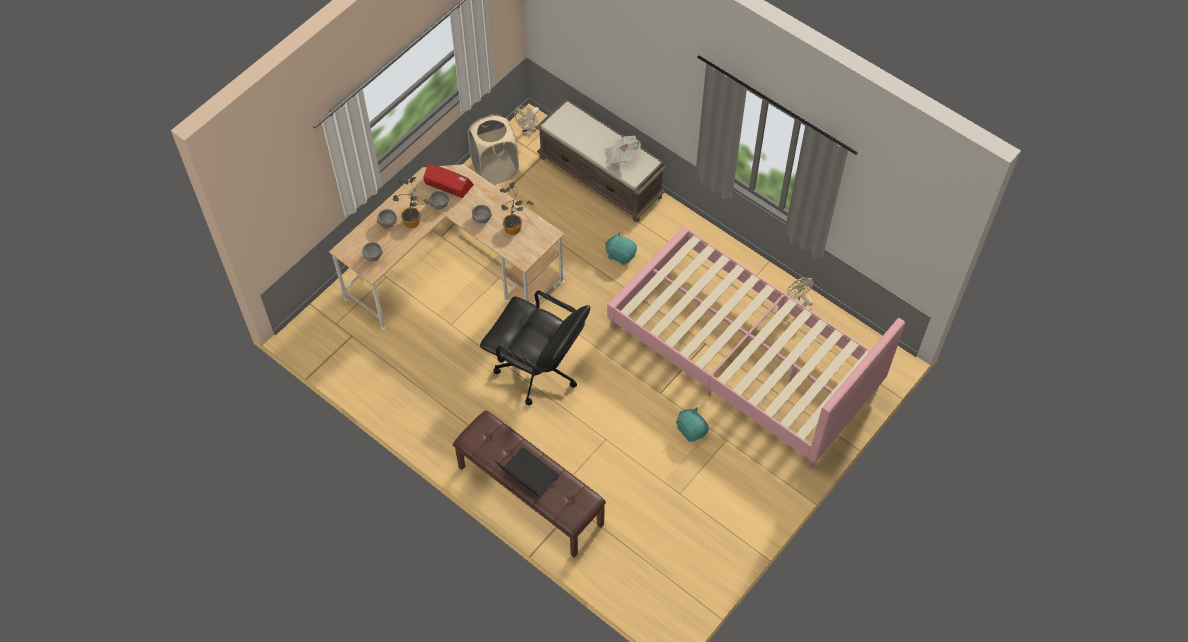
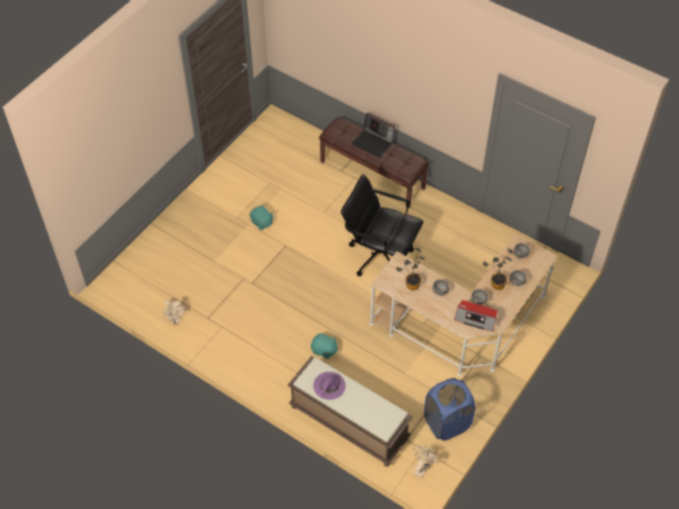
camera: 175 degrees right, 5 degrees down
beige laundry basket [468,115,519,185] -> blue laundry basket [424,378,475,441]
newspaper [604,136,641,165] -> purple hat [313,372,346,400]
pink bed [607,227,905,468] -> none

